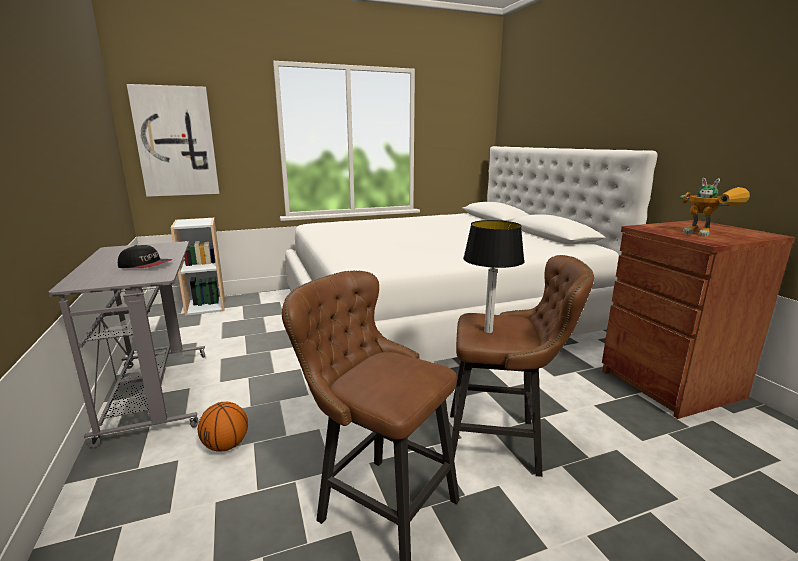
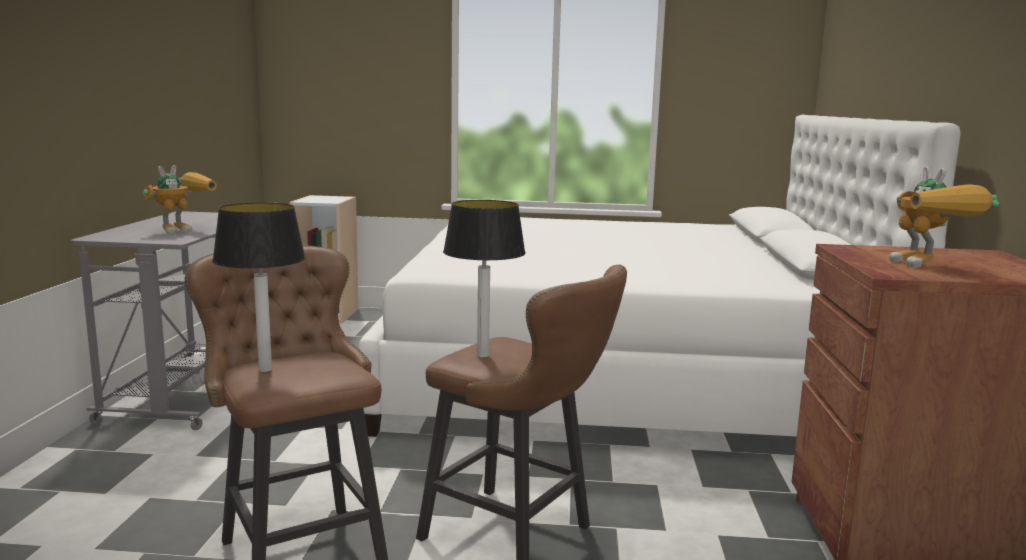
camera: 25 degrees right, 5 degrees down
cap [118,245,173,268] -> toy robot [143,165,217,235]
picture [127,84,219,197] -> none
basketball [198,402,248,452] -> none
none -> table lamp [212,202,306,372]

